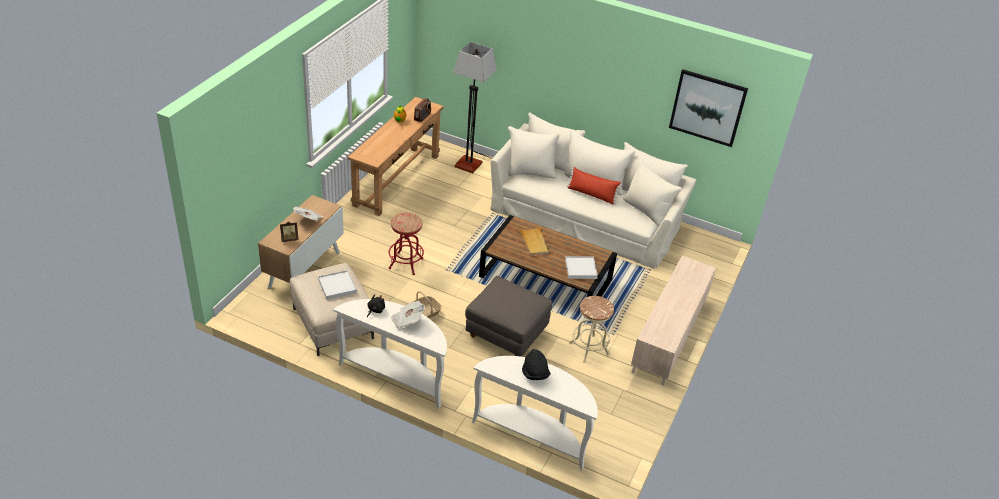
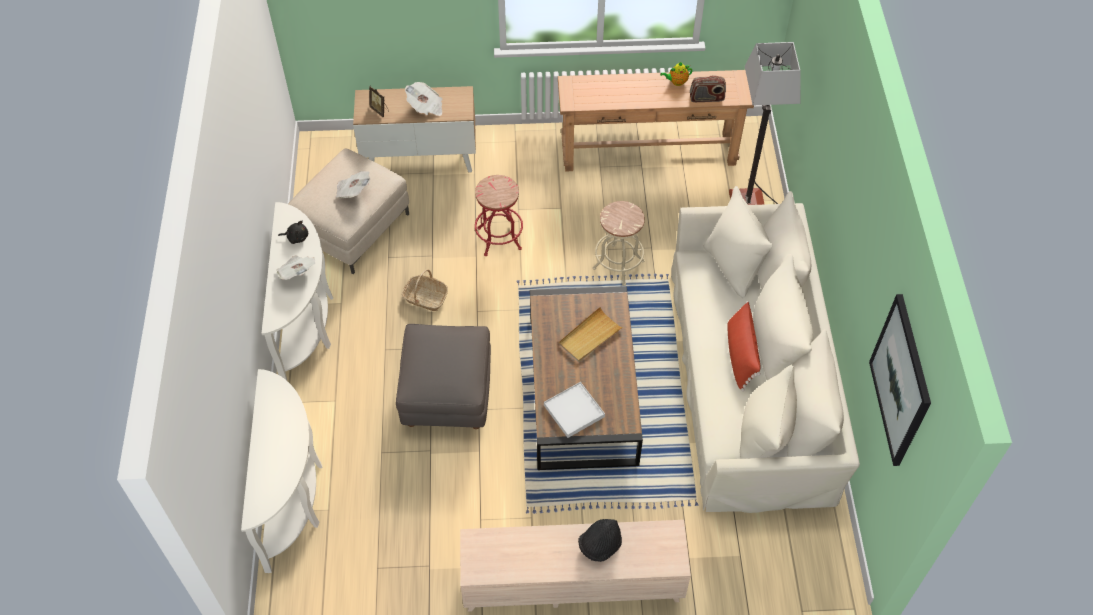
camera: 65 degrees right, 15 degrees up
white tray [318,270,357,300] -> newspaper [335,171,370,199]
black hat [522,349,550,380] -> black hat moved to [578,519,622,562]
beige stool [569,296,614,363] -> beige stool moved to [593,201,645,286]

